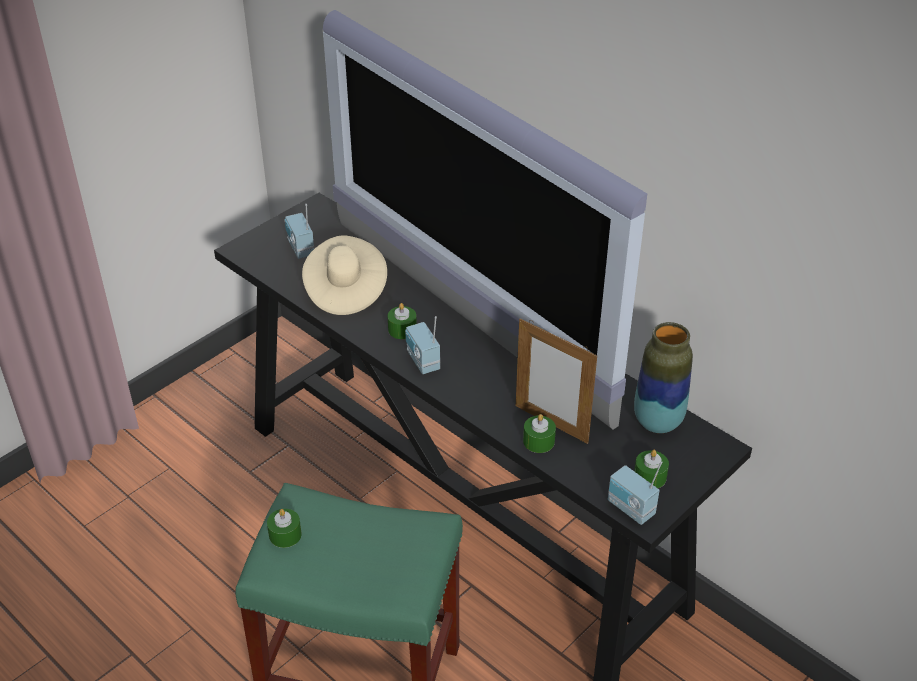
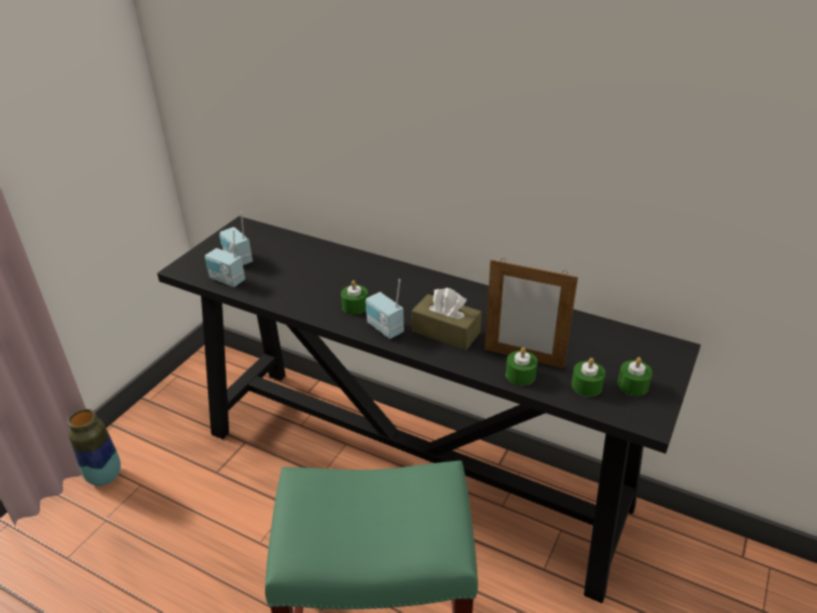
camera: 15 degrees left, 5 degrees down
green candle [267,509,301,548] -> green candle moved to [571,358,605,397]
beige hat [302,235,387,315] -> none
television [323,10,647,430] -> none
radio [608,461,662,525] -> radio moved to [205,230,245,287]
vase [634,322,693,433] -> vase moved to [68,409,121,486]
none -> brown tissue box [412,288,482,350]

